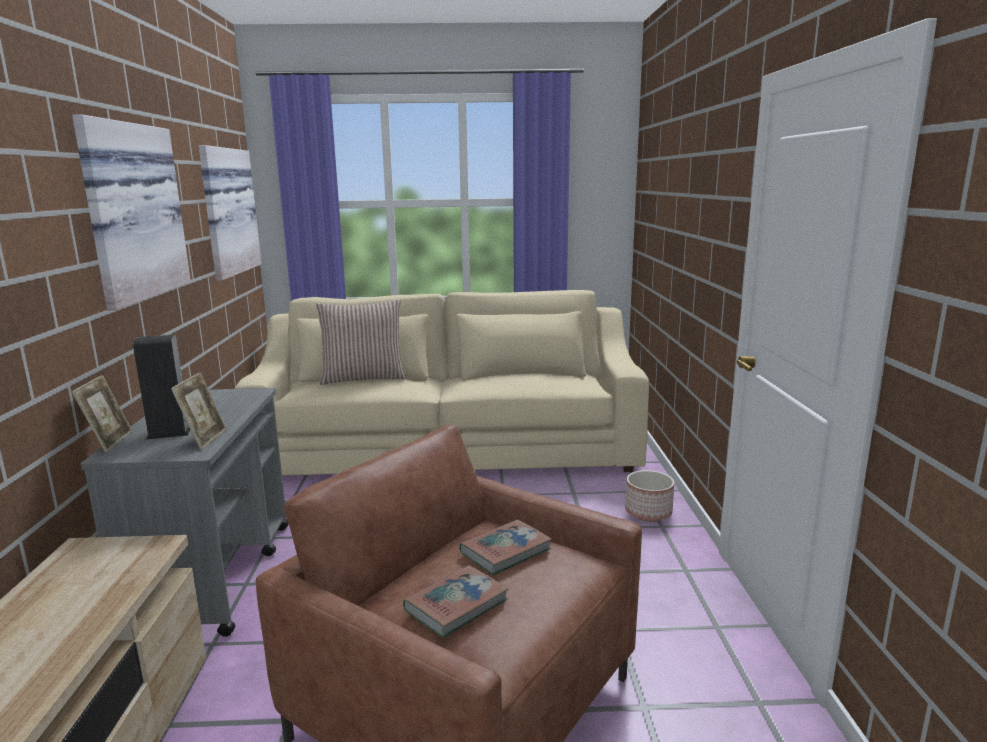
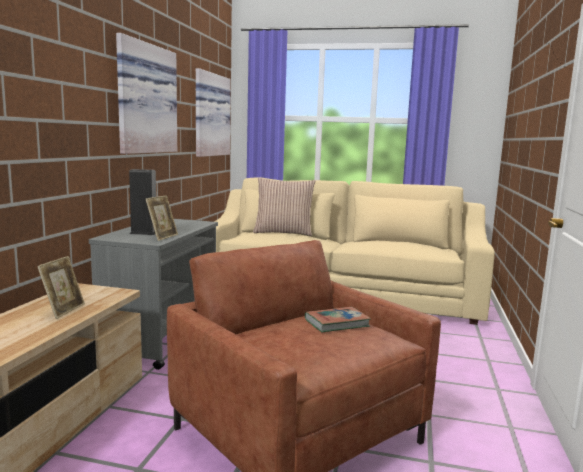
camera: 15 degrees right, 5 degrees down
picture frame [72,375,133,452] -> picture frame moved to [37,256,85,319]
book [403,565,509,638] -> none
planter [625,470,674,521] -> none

